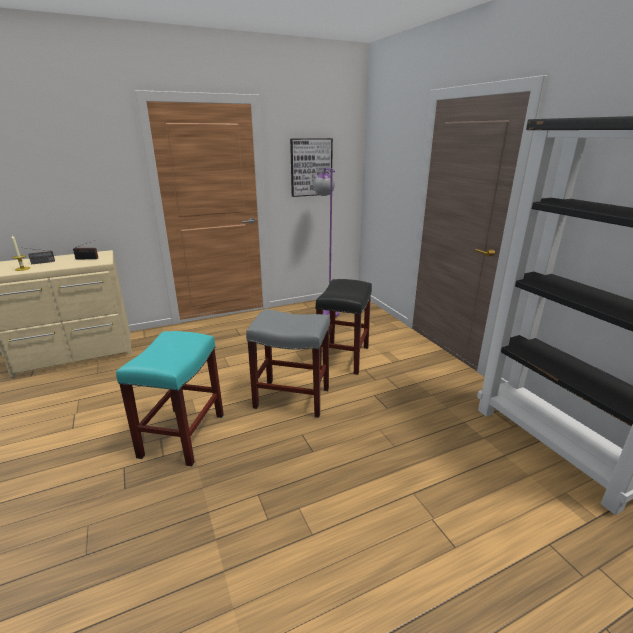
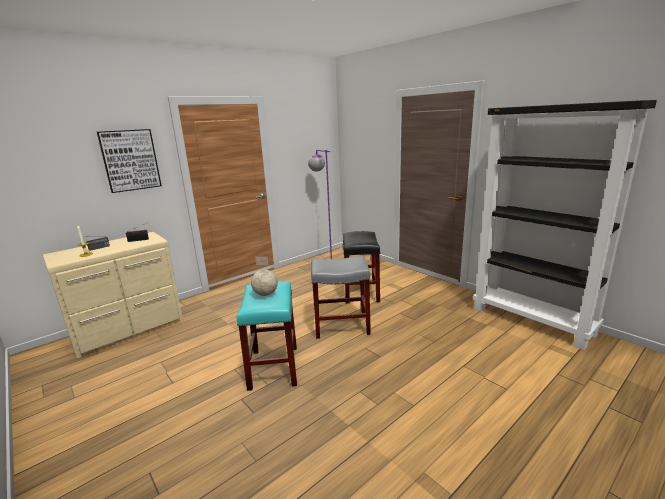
camera: 15 degrees left, 5 degrees down
picture [290,138,333,197] -> picture moved to [97,129,162,193]
none -> globe [251,257,278,296]

